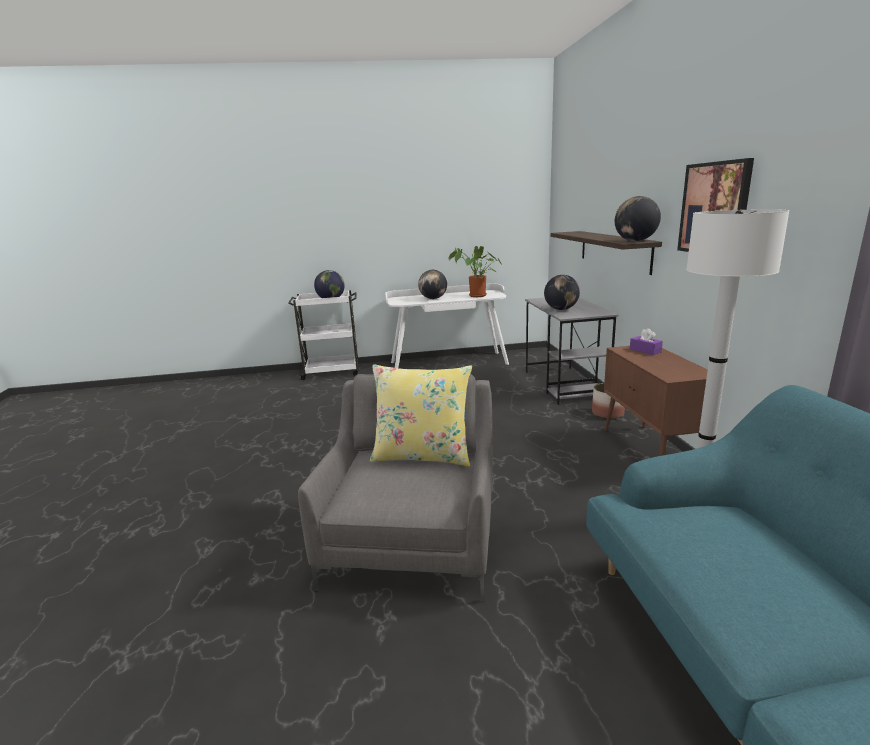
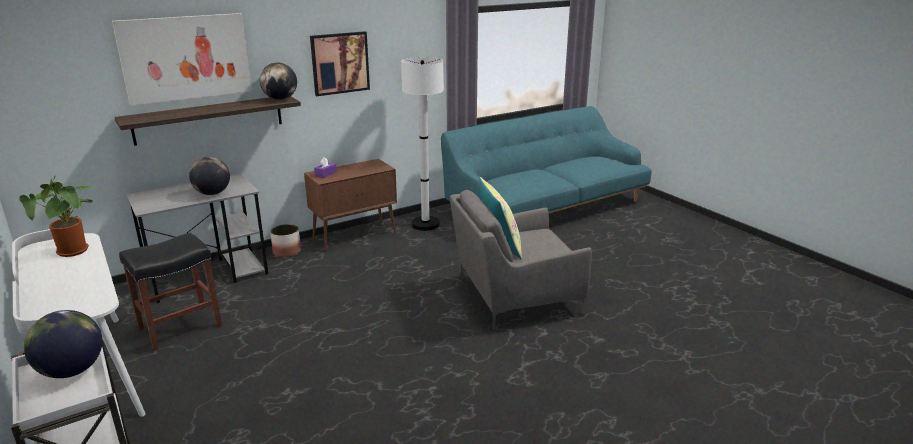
camera: 115 degrees left, 5 degrees up
globe [418,270,447,299] -> none
none -> picture [112,13,252,106]
none -> black stool [119,233,222,351]

